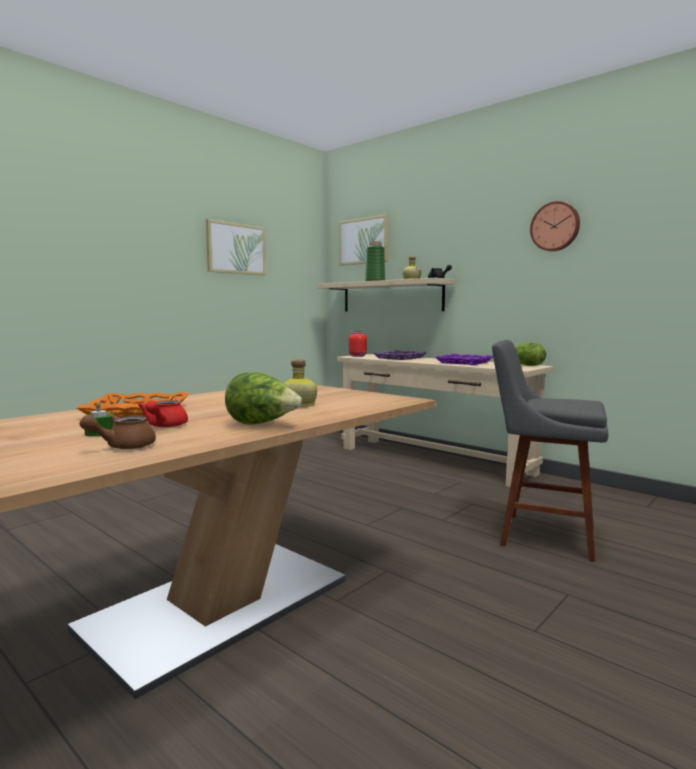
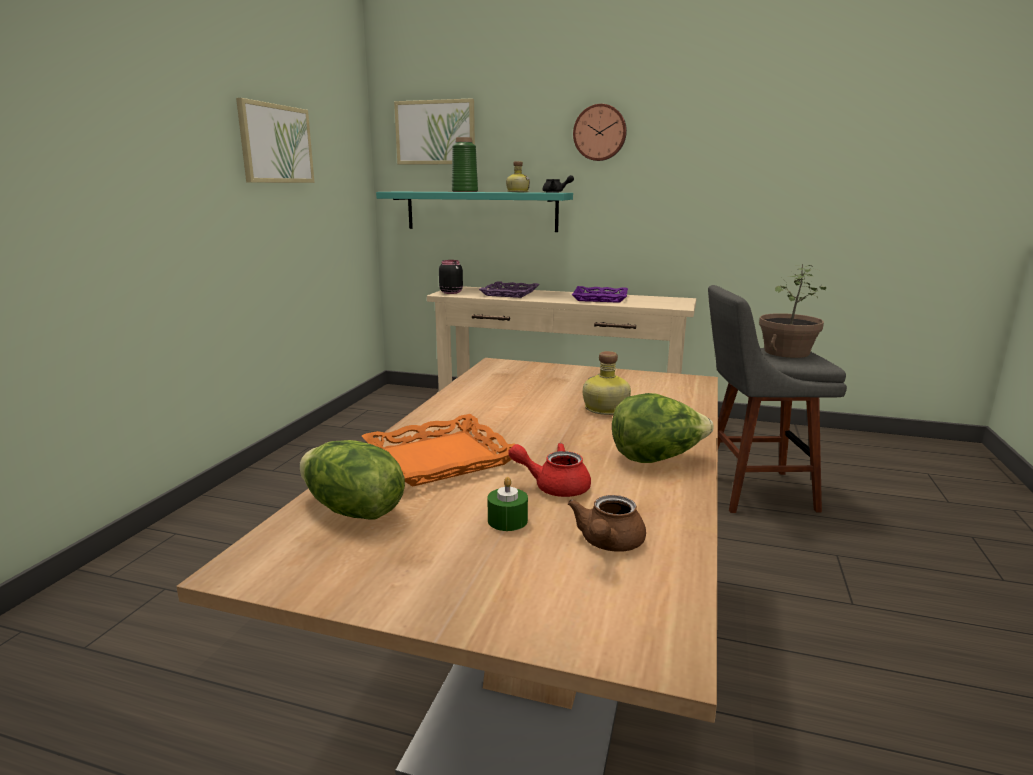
camera: 25 degrees left, 10 degrees up
red teapot [138,400,188,427] -> red teapot turned 120 degrees clockwise [508,443,591,497]
beige shelf [317,278,455,311] -> turquoise shelf [376,192,573,232]
red jar [349,332,367,357] -> black jar [439,260,463,294]
lettuce [515,343,546,366] -> lettuce moved to [299,440,405,520]
wall clock [530,201,580,251] -> wall clock moved to [573,104,627,161]
none -> potted plant [759,264,826,358]

